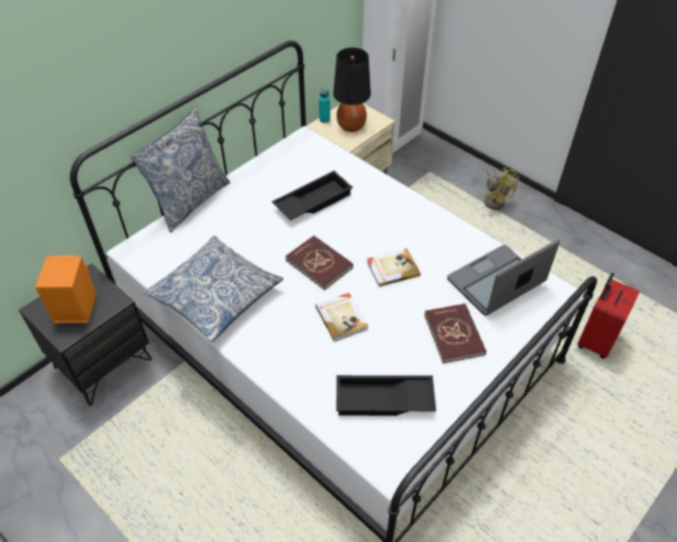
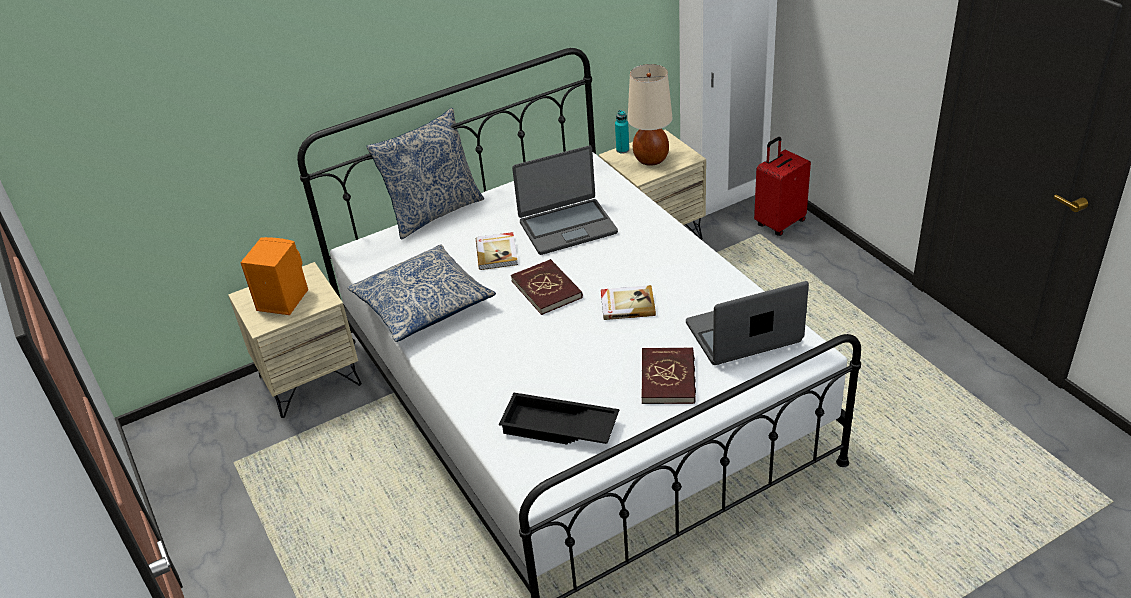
camera: 20 degrees right, 10 degrees down
black nightstand [19,263,152,405] -> beige nightstand [228,262,362,418]
black tray [272,171,353,220] -> laptop [512,146,618,255]
book [315,293,368,342] -> book moved to [476,232,518,270]
black table lamp [333,48,371,132] -> beige table lamp [628,64,673,166]
yellow fan [484,168,519,210] -> none
red suitcase [578,273,640,359] -> red suitcase moved to [754,137,811,236]

